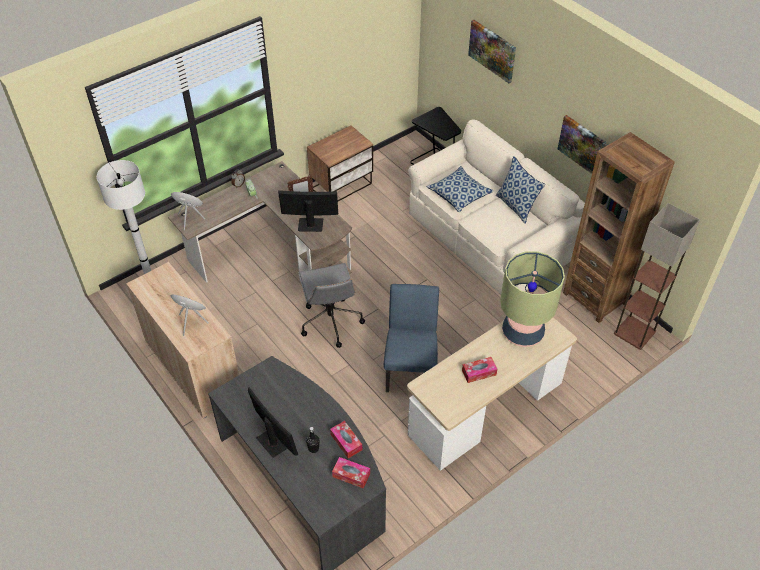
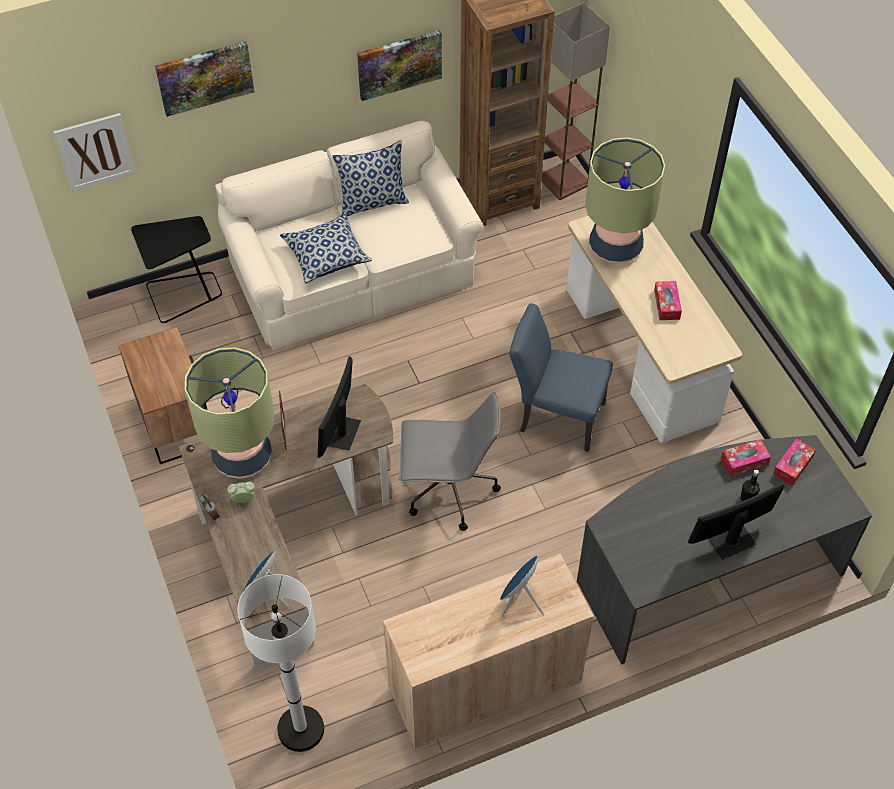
camera: 75 degrees left, 5 degrees up
none -> picture [53,113,136,192]
none -> table lamp [185,347,274,479]

